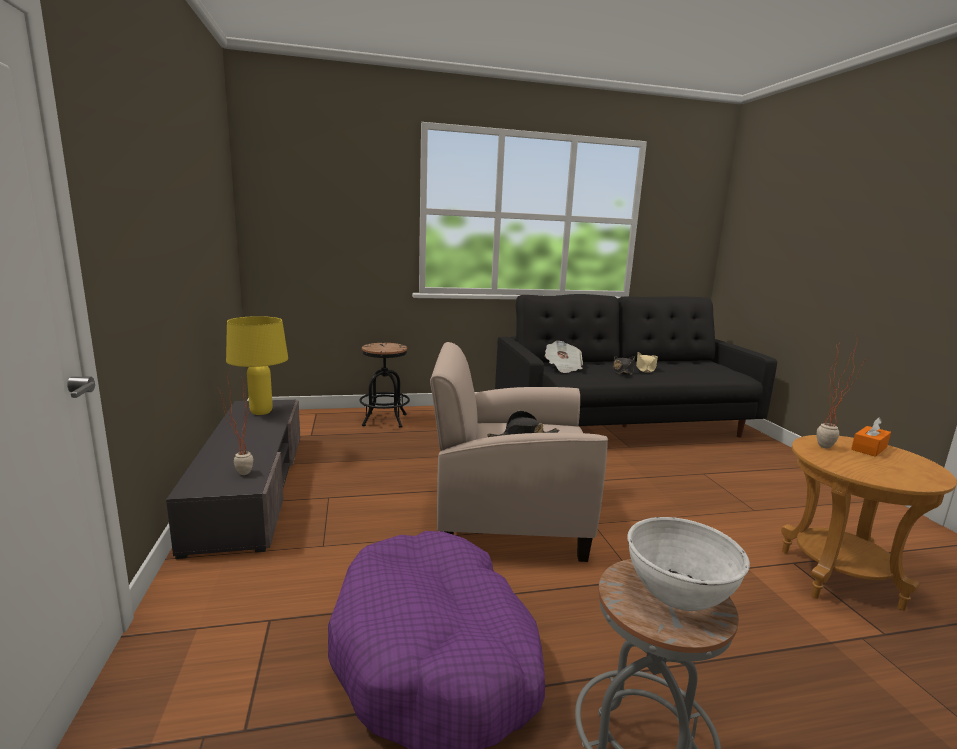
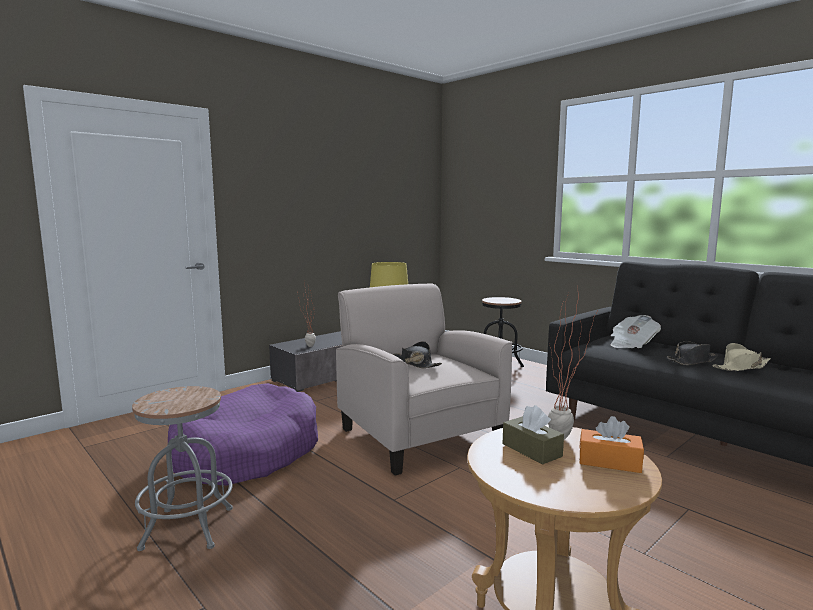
camera: 60 degrees right, 5 degrees down
white bowl [627,517,750,611] -> none
none -> brown tissue box [503,405,564,464]

